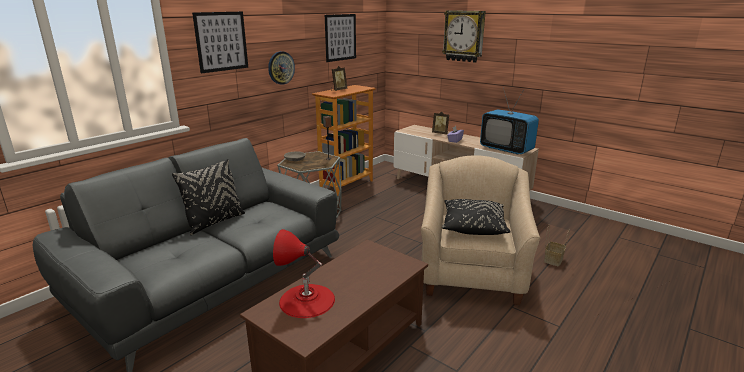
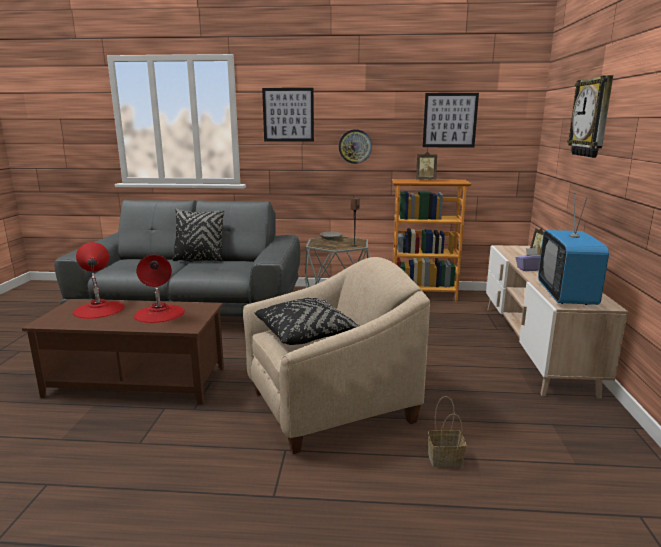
camera: 55 degrees right, 5 degrees down
none -> red table lamp [134,255,185,323]

